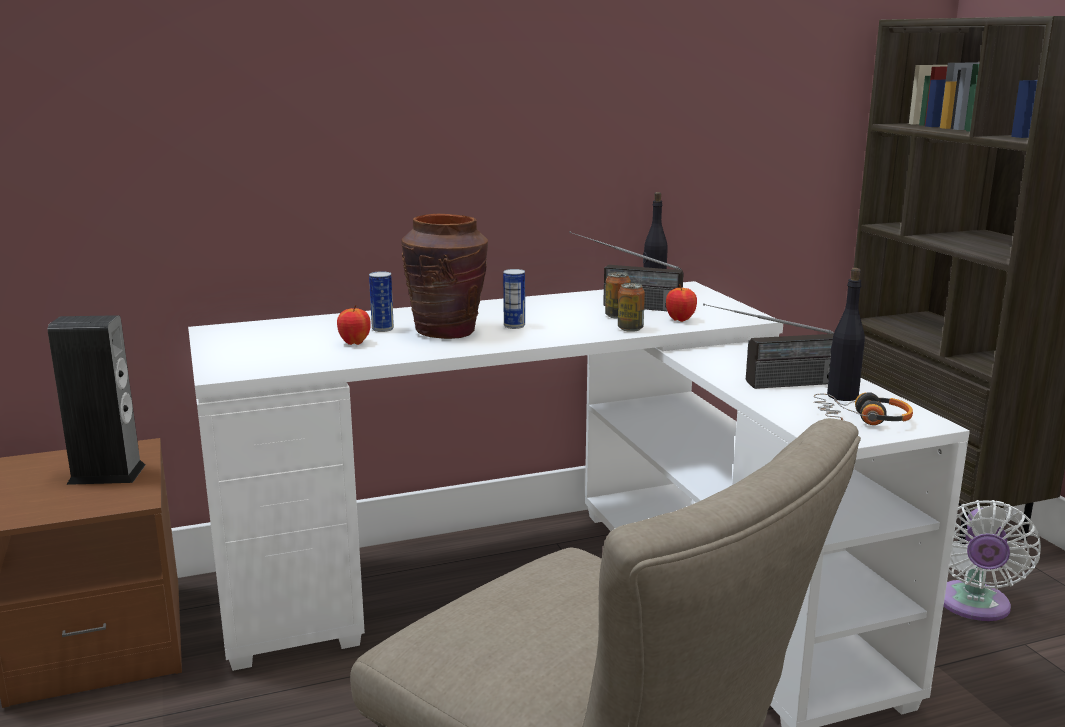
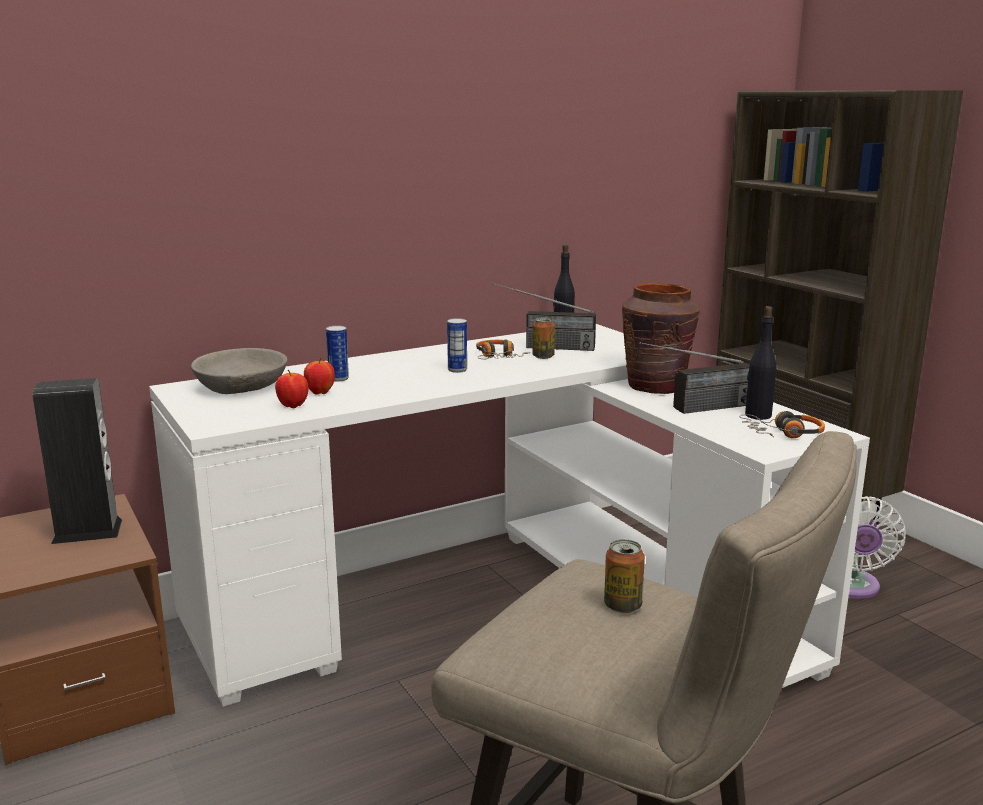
camera: 10 degrees left, 0 degrees up
brown vase [401,214,488,339] -> brown vase moved to [622,283,700,394]
can [618,283,645,332] -> can moved to [604,540,645,613]
apple [666,284,697,322] -> apple moved to [275,370,308,408]
none -> grey bowl [191,348,288,394]
none -> headphones [476,339,530,359]

